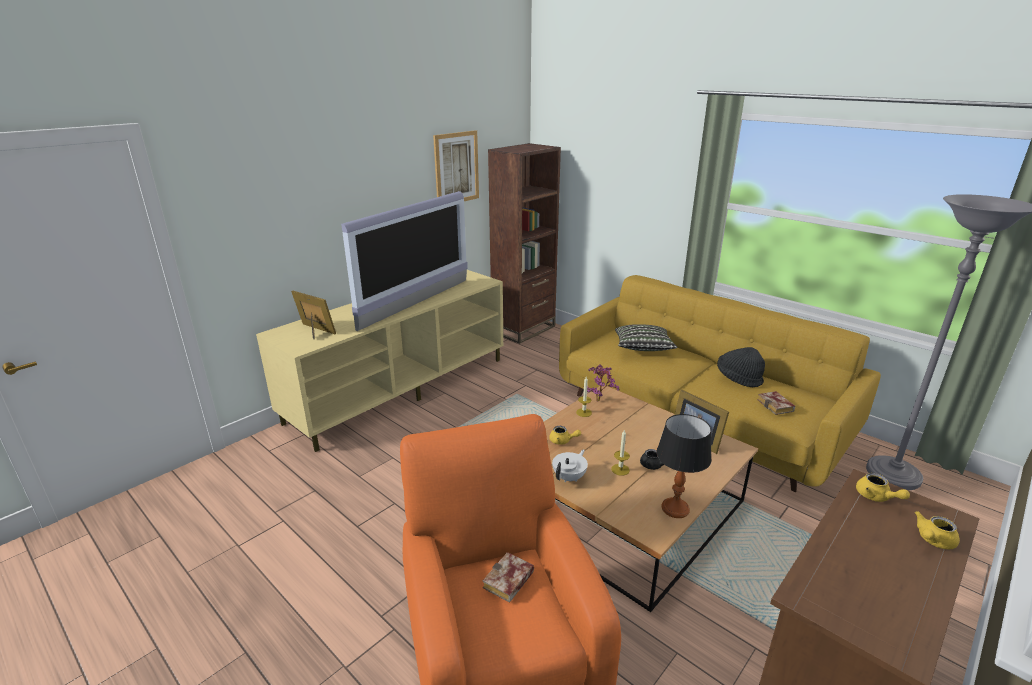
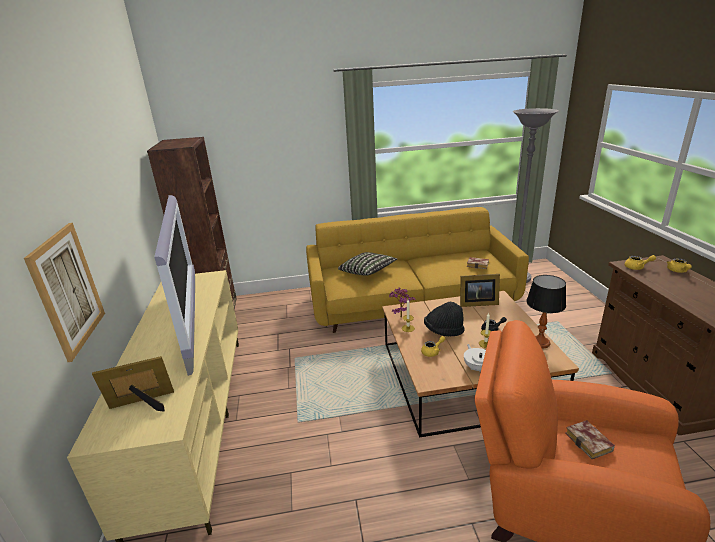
camera: 50 degrees left, 0 degrees up
picture [433,130,479,201] -> picture moved to [24,223,105,362]
black hat [717,347,765,387] -> black hat moved to [424,302,465,336]

